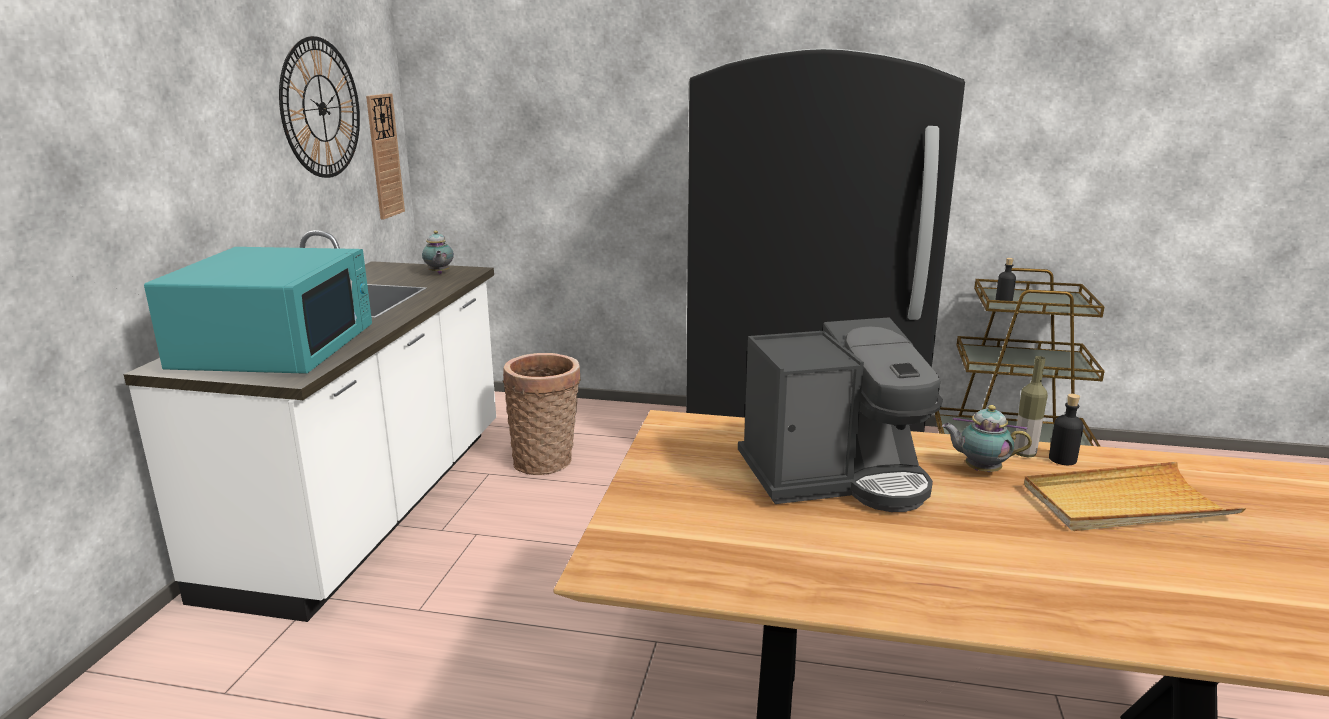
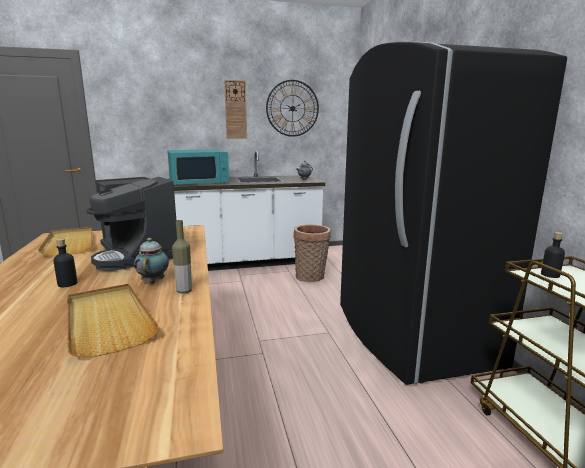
camera: 65 degrees right, 5 degrees down
wall clock [366,93,405,219] -> wall clock moved to [224,80,247,139]
black bottle [1049,394,1083,465] -> black bottle moved to [53,238,77,287]
none -> beige tray [38,227,93,256]

